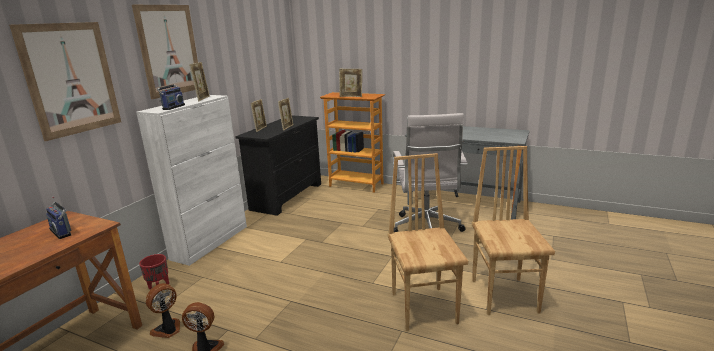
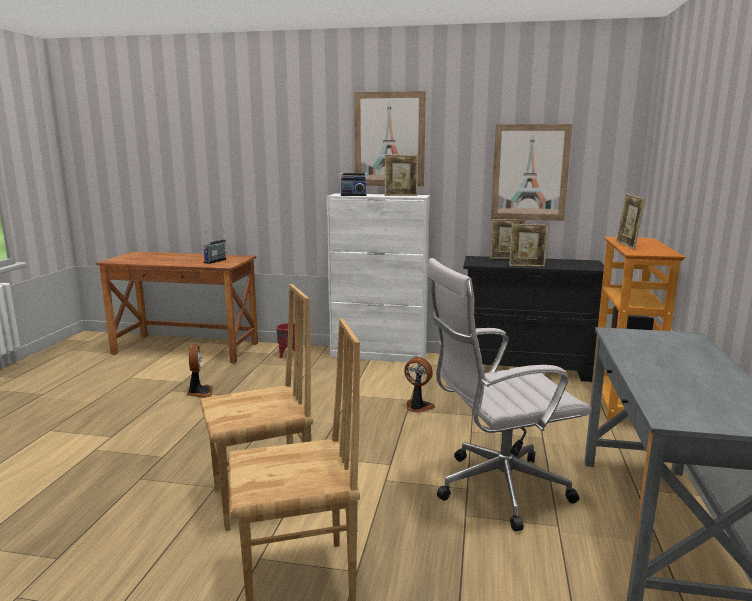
camera: 75 degrees right, 5 degrees down
picture [9,22,121,141] -> picture moved to [491,124,572,221]
fan [146,283,180,338] -> fan moved to [404,357,435,413]

